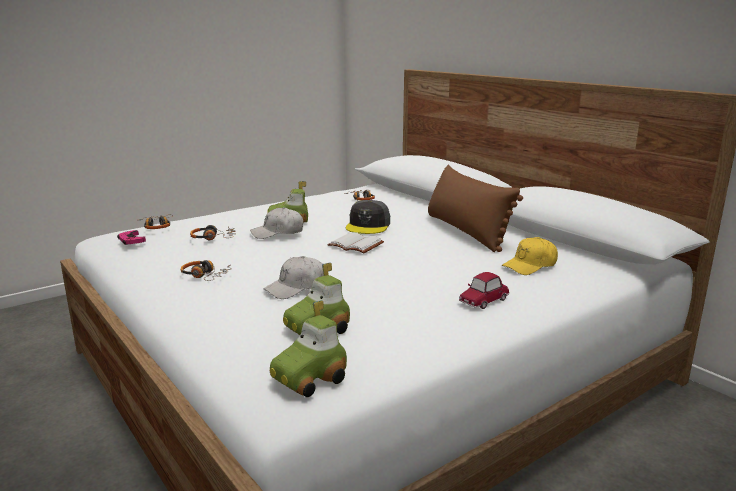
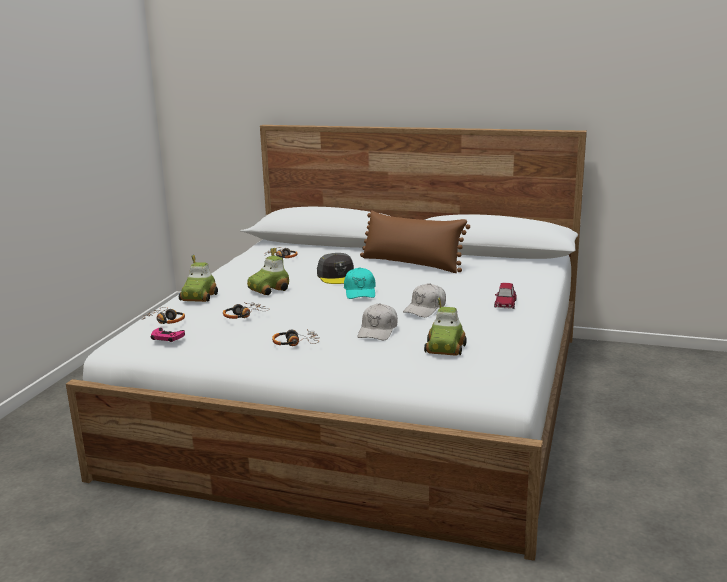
camera: 35 degrees left, 0 degrees up
white cap [250,207,303,239] -> white cap moved to [403,283,446,317]
toy car [270,300,347,397] -> toy car moved to [179,255,218,302]
white book [327,232,384,253] -> turquoise cap [344,267,375,299]
yellow cap [502,237,558,275] -> none

